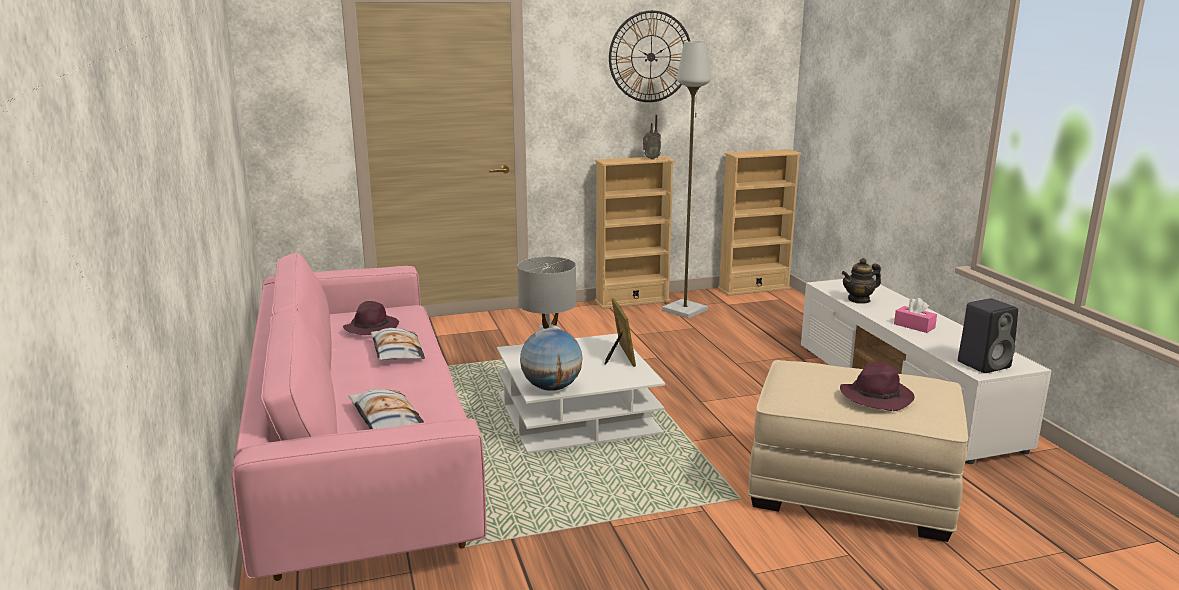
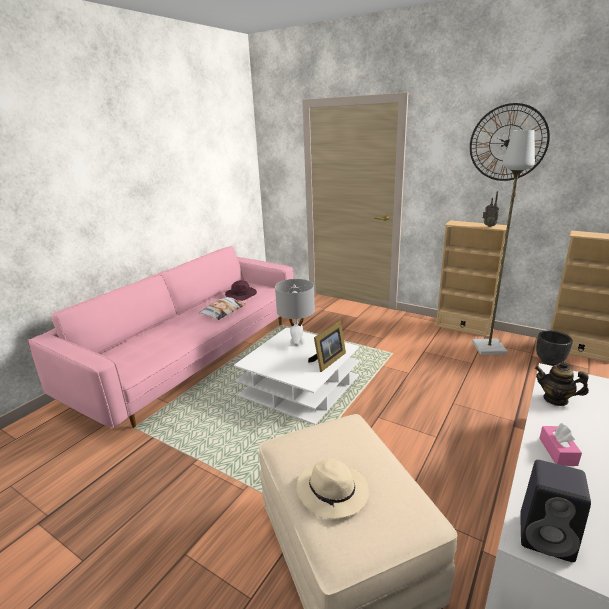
camera: 50 degrees right, 5 degrees up
pillow [348,389,424,429] -> none
globe [520,328,583,391] -> none
purple hat [840,362,915,411] -> beige hat [297,459,369,519]
none -> black planter [536,331,573,365]

